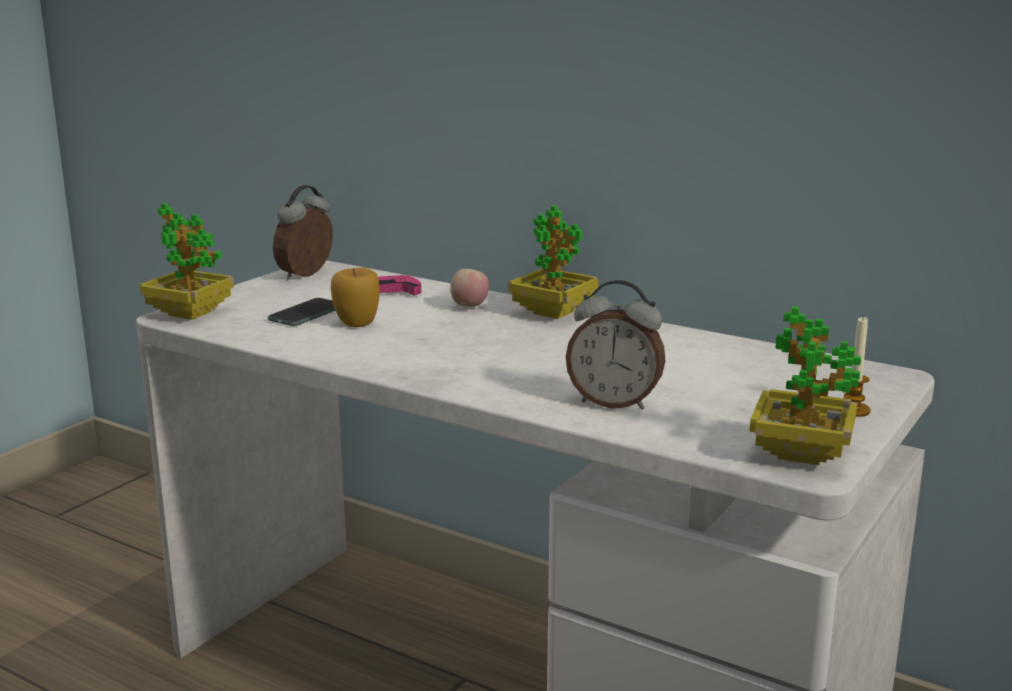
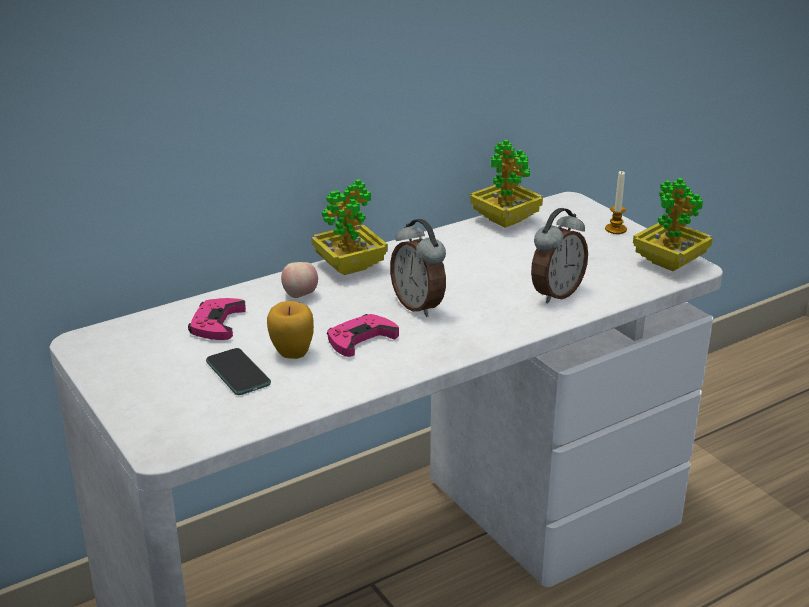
camera: 65 degrees left, 10 degrees up
potted plant [140,203,234,320] -> potted plant moved to [470,140,543,228]
alarm clock [273,185,333,280] -> alarm clock moved to [390,219,446,317]
none -> pink game controller [327,314,399,357]

